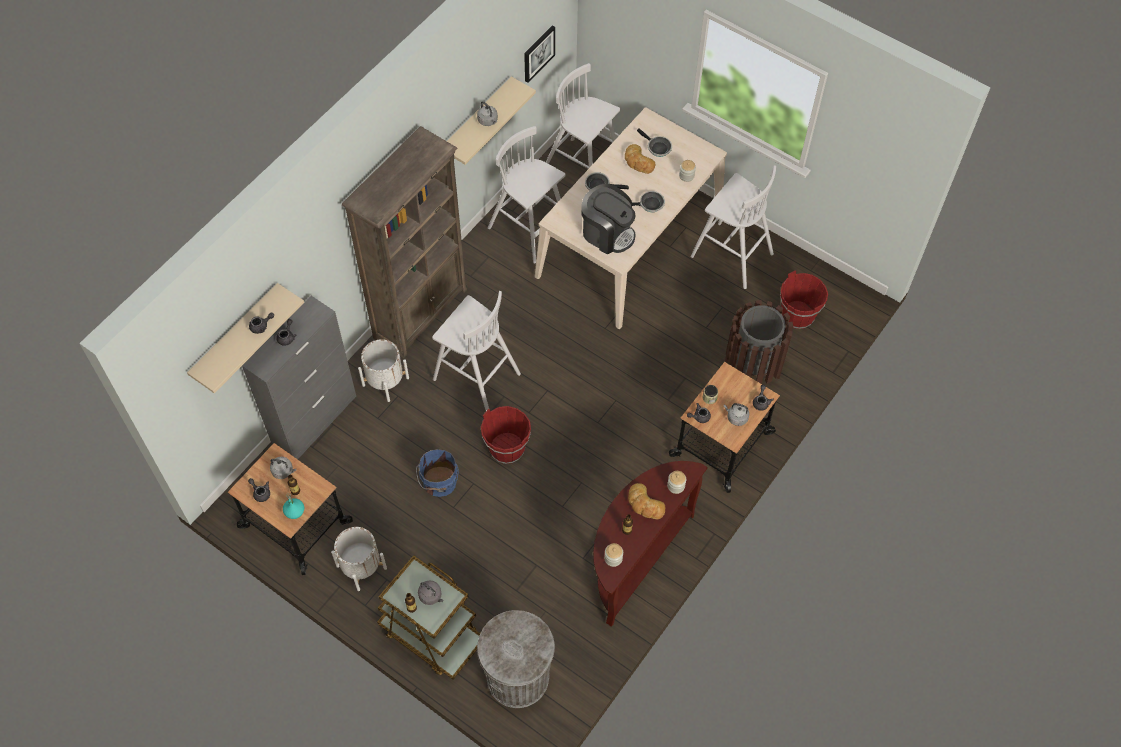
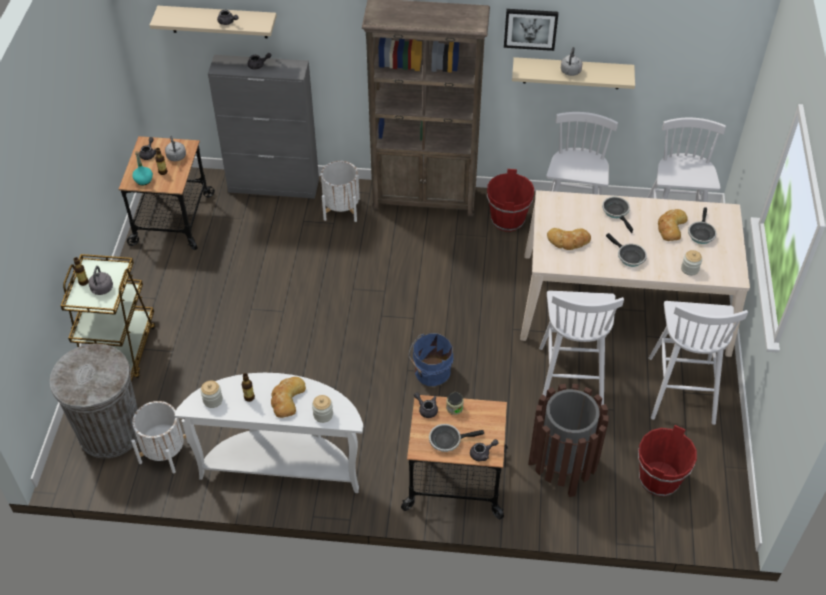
camera: 60 degrees right, 10 degrees down
white planter [331,527,387,591] -> white planter moved to [131,401,189,474]
blue bucket [416,449,459,497] -> blue bucket moved to [409,333,453,386]
white stool [432,291,521,411] -> white stool moved to [539,291,624,405]
red bucket [481,406,531,464] -> red bucket moved to [487,169,534,232]
picture [524,25,555,83] -> picture moved to [504,9,558,51]
coffee machine [581,184,635,255] -> bread [547,228,591,250]
brown console table [593,461,708,627] -> white console table [175,373,363,493]
grey kettle [724,403,749,426] -> frying pan [429,424,484,452]

